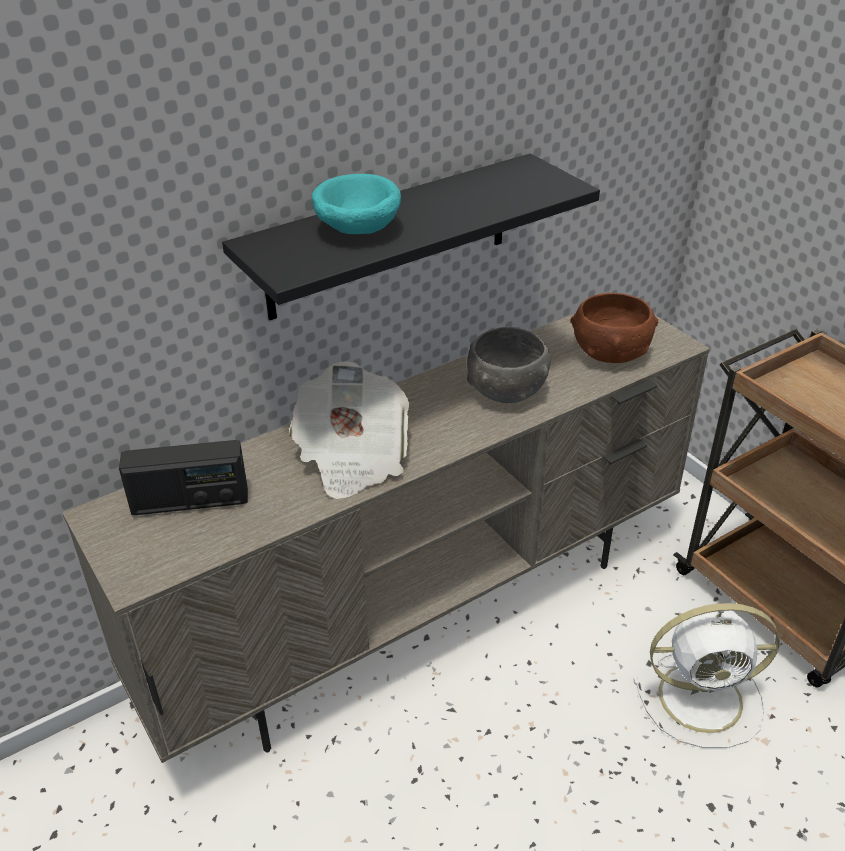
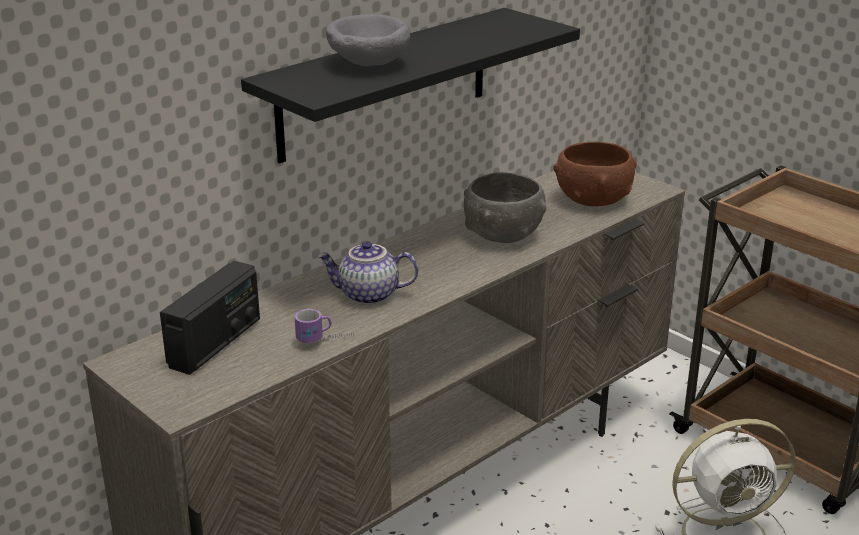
camera: 10 degrees left, 10 degrees down
radio [119,440,248,515] -> radio turned 45 degrees counterclockwise [160,261,260,375]
newspaper [289,361,409,499] -> teapot [317,241,418,305]
turquoise bowl [312,174,401,234] -> grey bowl [326,14,410,66]
none -> mug [294,309,354,343]

